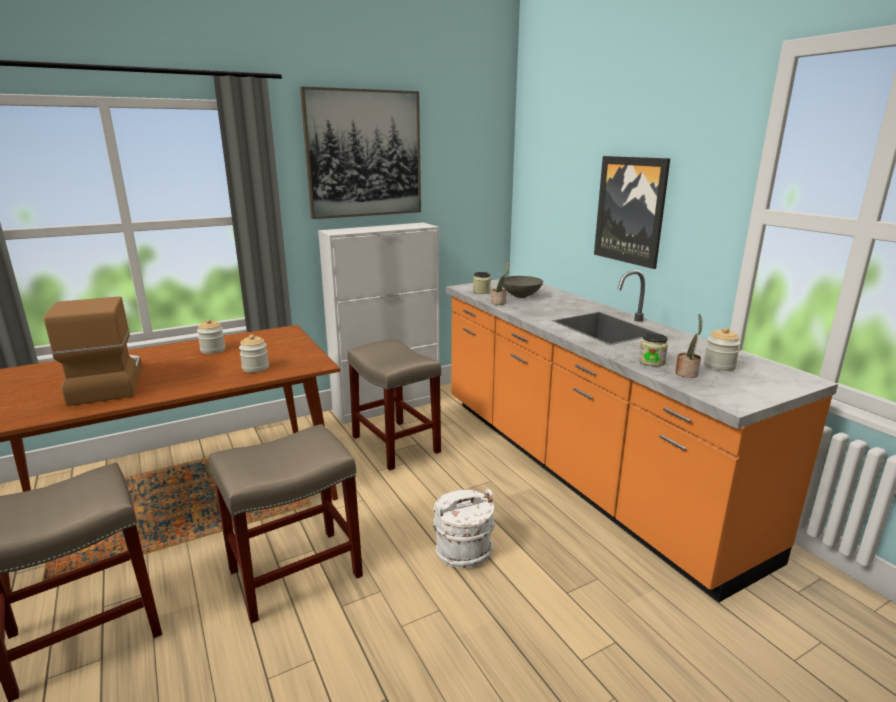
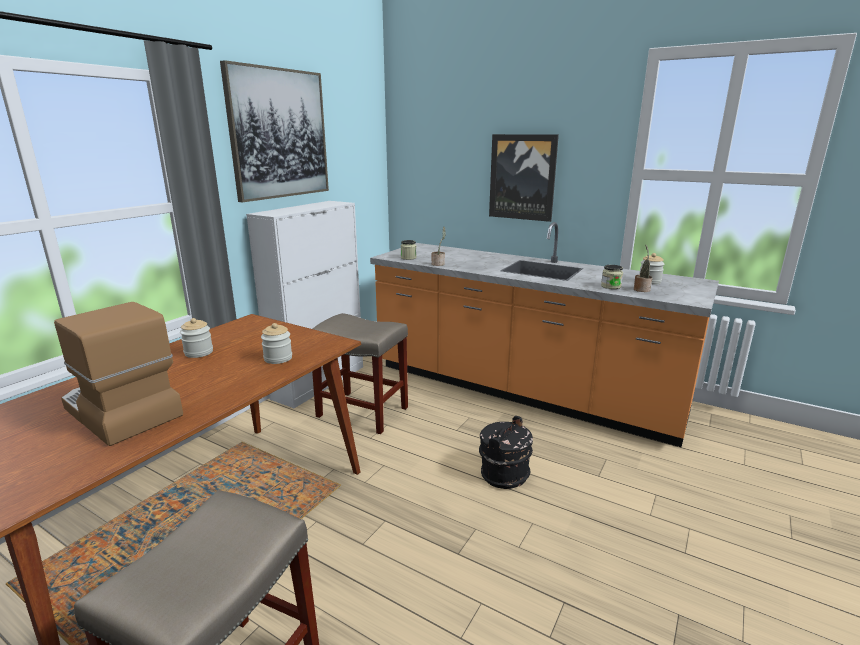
camera: 30 degrees left, 0 degrees up
beige stool [209,424,363,624] -> none
white bucket [433,489,495,568] -> black bucket [479,416,533,489]
grey bowl [503,276,543,298] -> none

